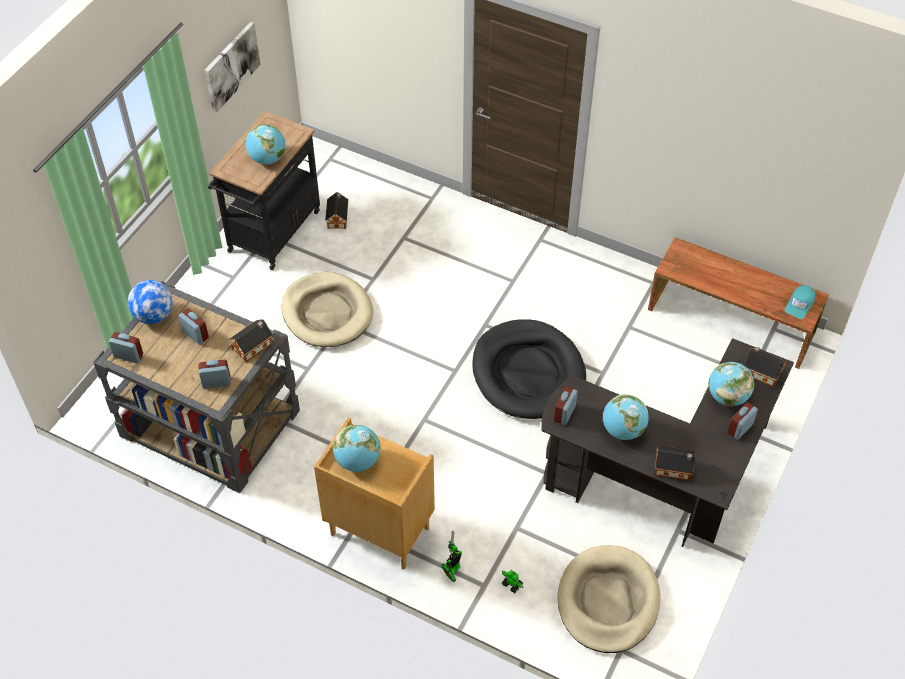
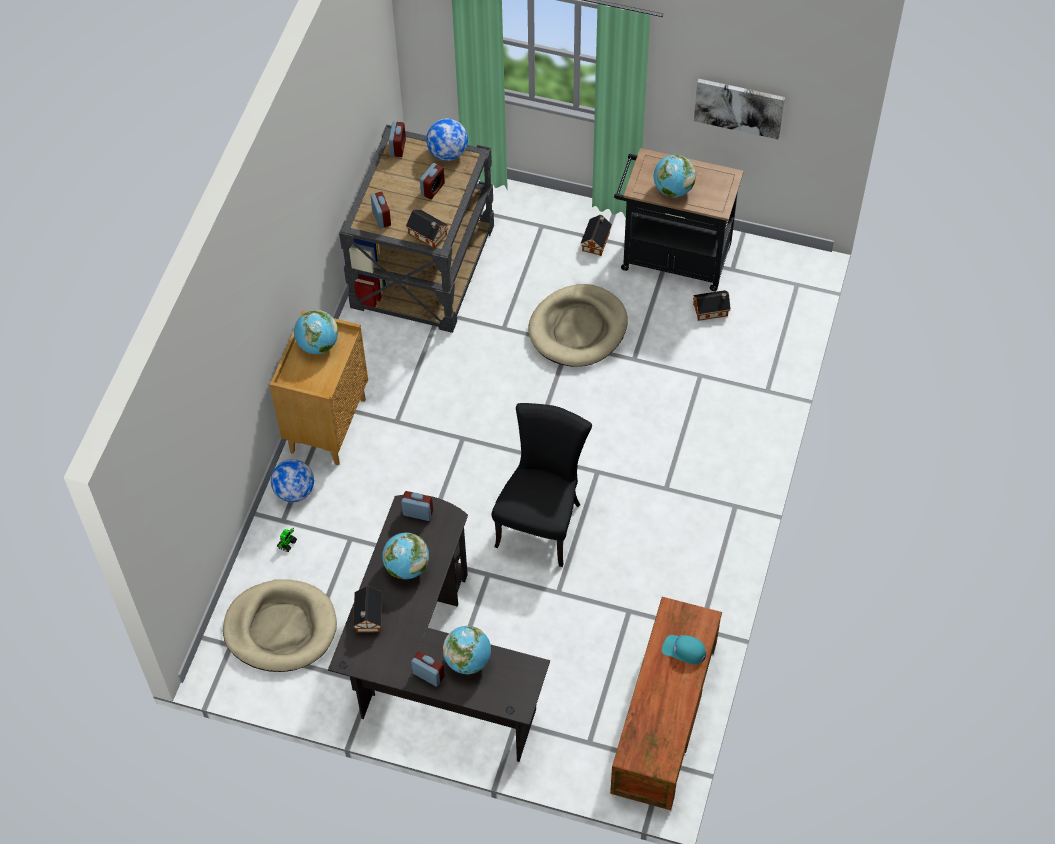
camera: 80 degrees right, 5 degrees up
toy robot [441,530,462,582] -> globe [271,459,314,502]
black dog bed [472,319,586,419] -> black chair [491,403,592,567]
toy house [744,347,786,387] -> toy house moved to [581,215,612,256]
turquoise cap [785,285,815,319] -> turquoise cap moved to [662,635,706,664]

